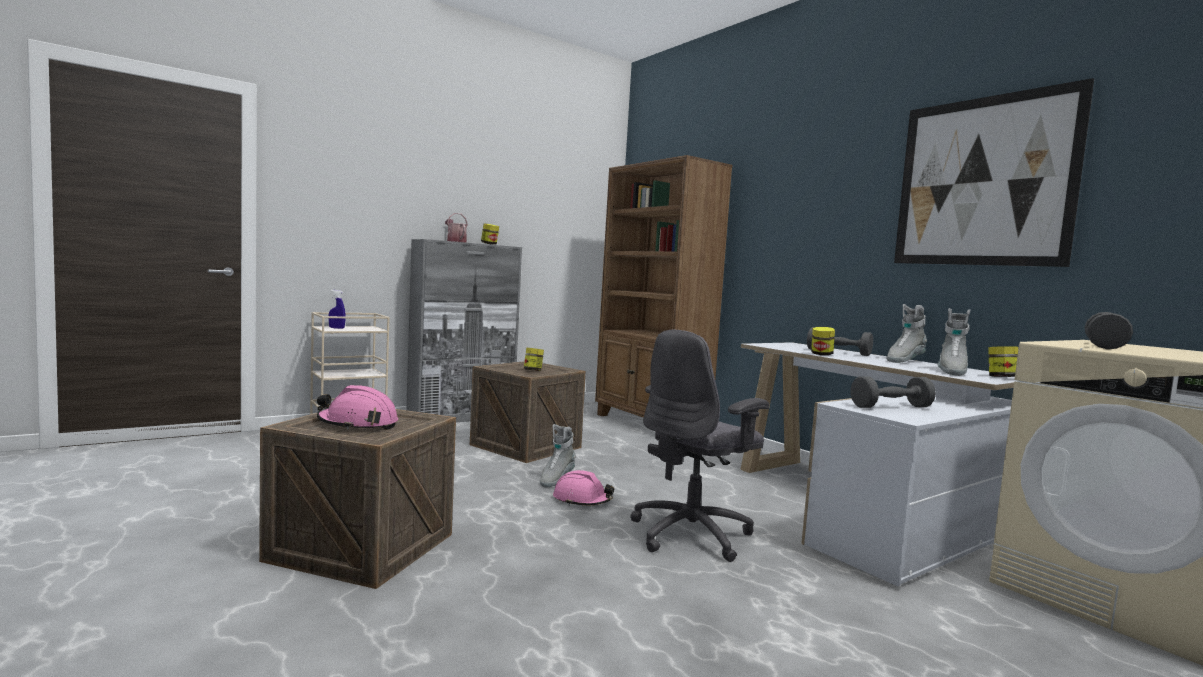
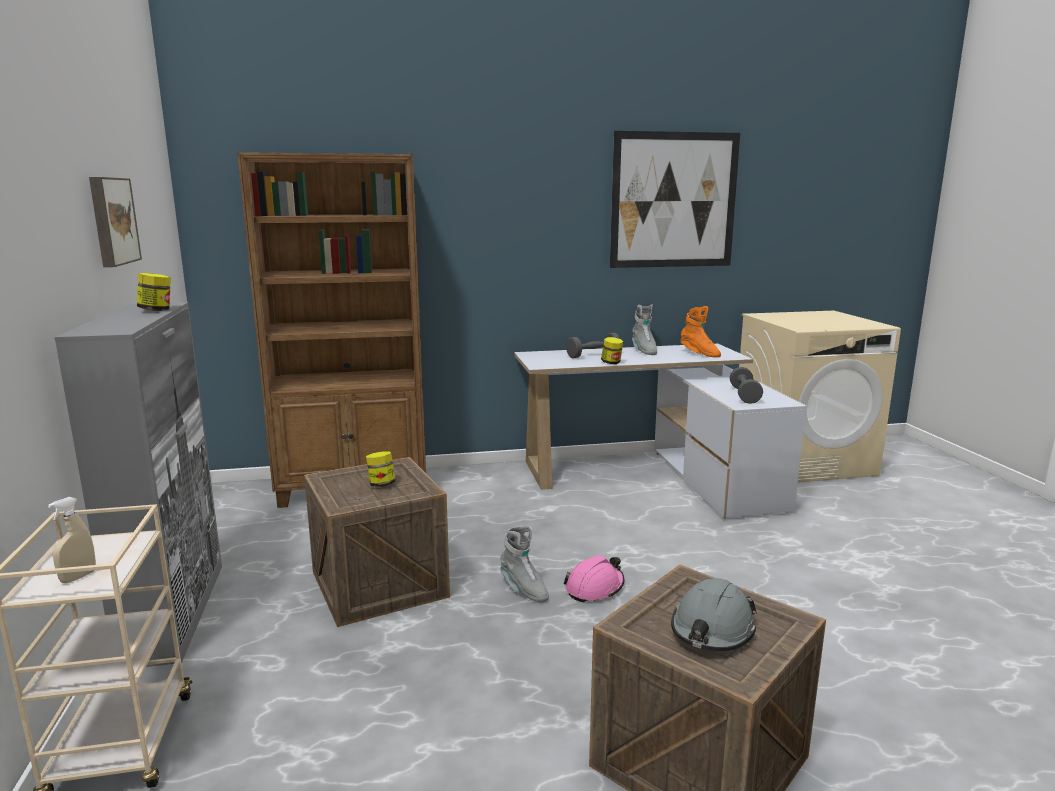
camera: 65 degrees left, 10 degrees up
pink hard hat [317,385,398,430] -> grey hard hat [671,578,757,651]
blue spray bottle [329,290,346,329] -> beige spray bottle [48,497,96,583]
watering can [445,213,468,243] -> none
grey office chair [630,330,769,562] -> none
grey boot [938,308,970,376] -> orange boot [681,306,721,357]
jar [988,346,1018,377] -> none
grey dumbbell [1085,312,1133,349] -> none
none -> picture [89,177,142,267]

